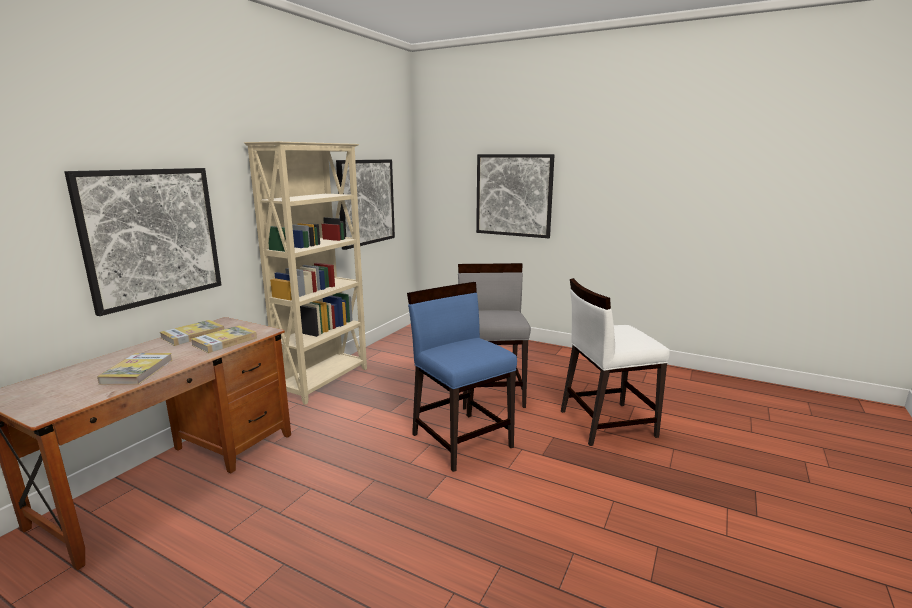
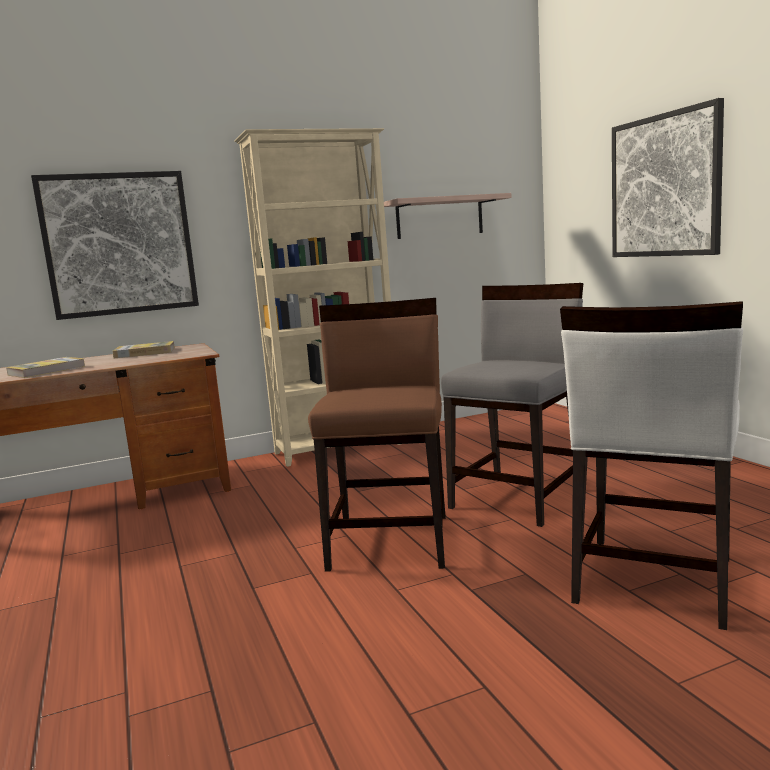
camera: 40 degrees right, 5 degrees down
book [191,325,257,353] -> none
picture [336,159,395,250] -> shelf [384,193,512,239]
blue chair [407,282,517,472] -> brown chair [308,298,445,572]
white chair [561,278,670,446] -> white chair turned 90 degrees counterclockwise [560,301,743,630]

